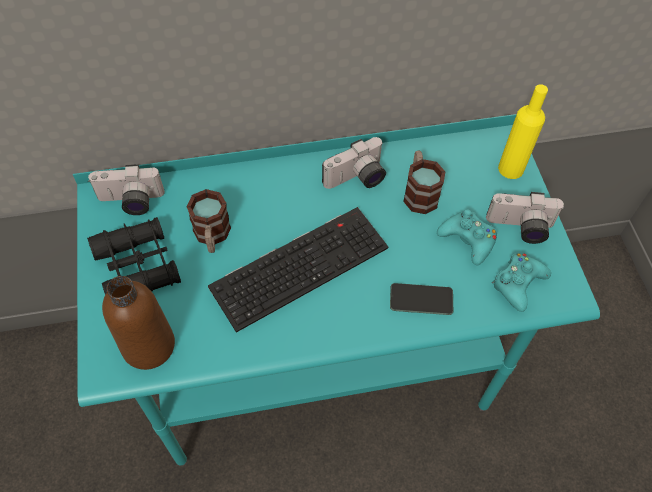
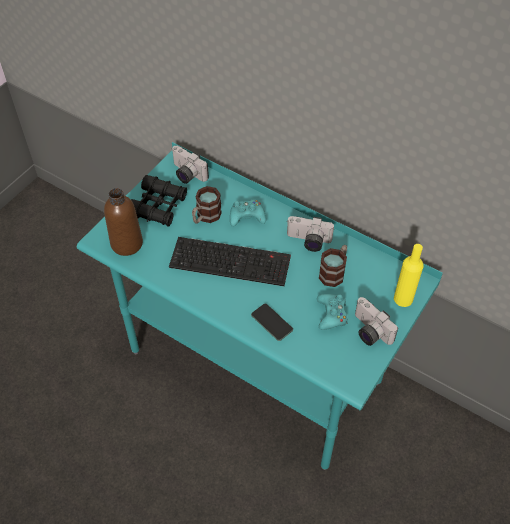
camera: 45 degrees right, 5 degrees down
turquoise game controller [492,253,551,312] -> turquoise game controller moved to [230,200,266,227]

